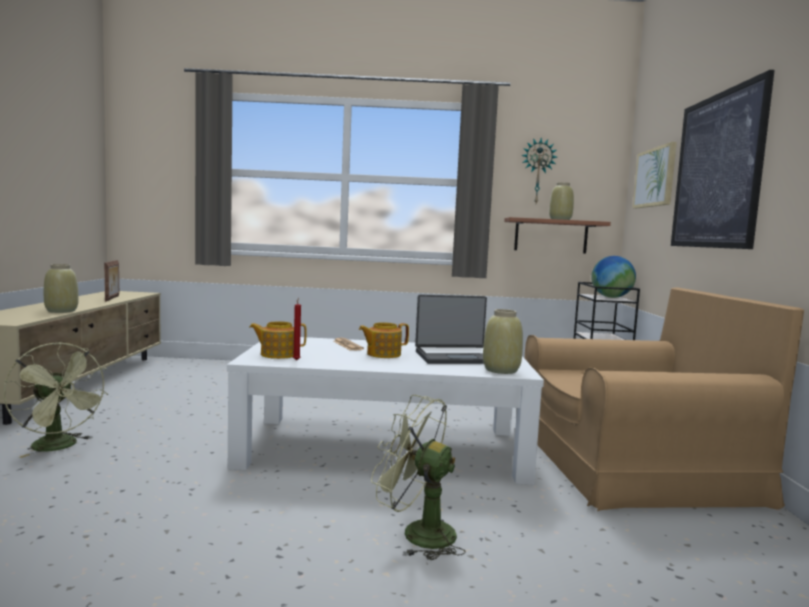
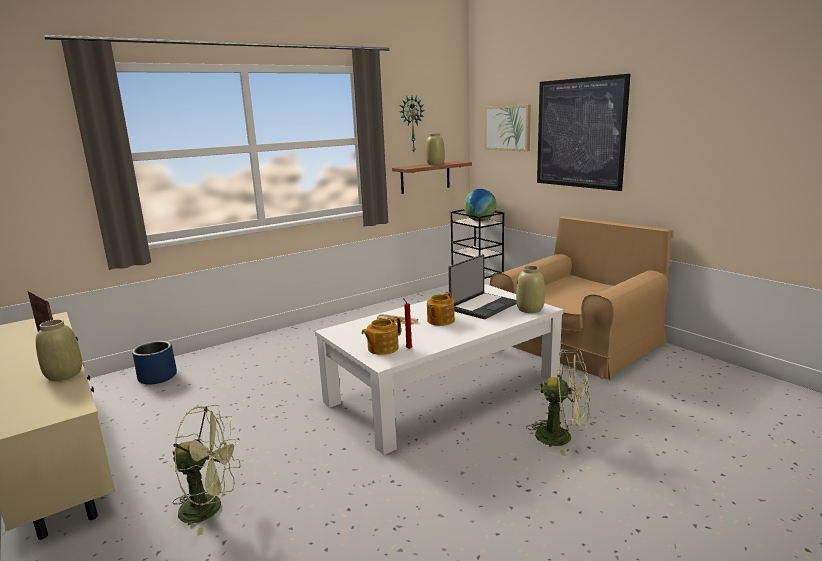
camera: 35 degrees left, 10 degrees up
green fan [371,395,466,560] -> green fan turned 150 degrees counterclockwise [526,349,590,456]
none -> blue planter [132,341,177,385]

